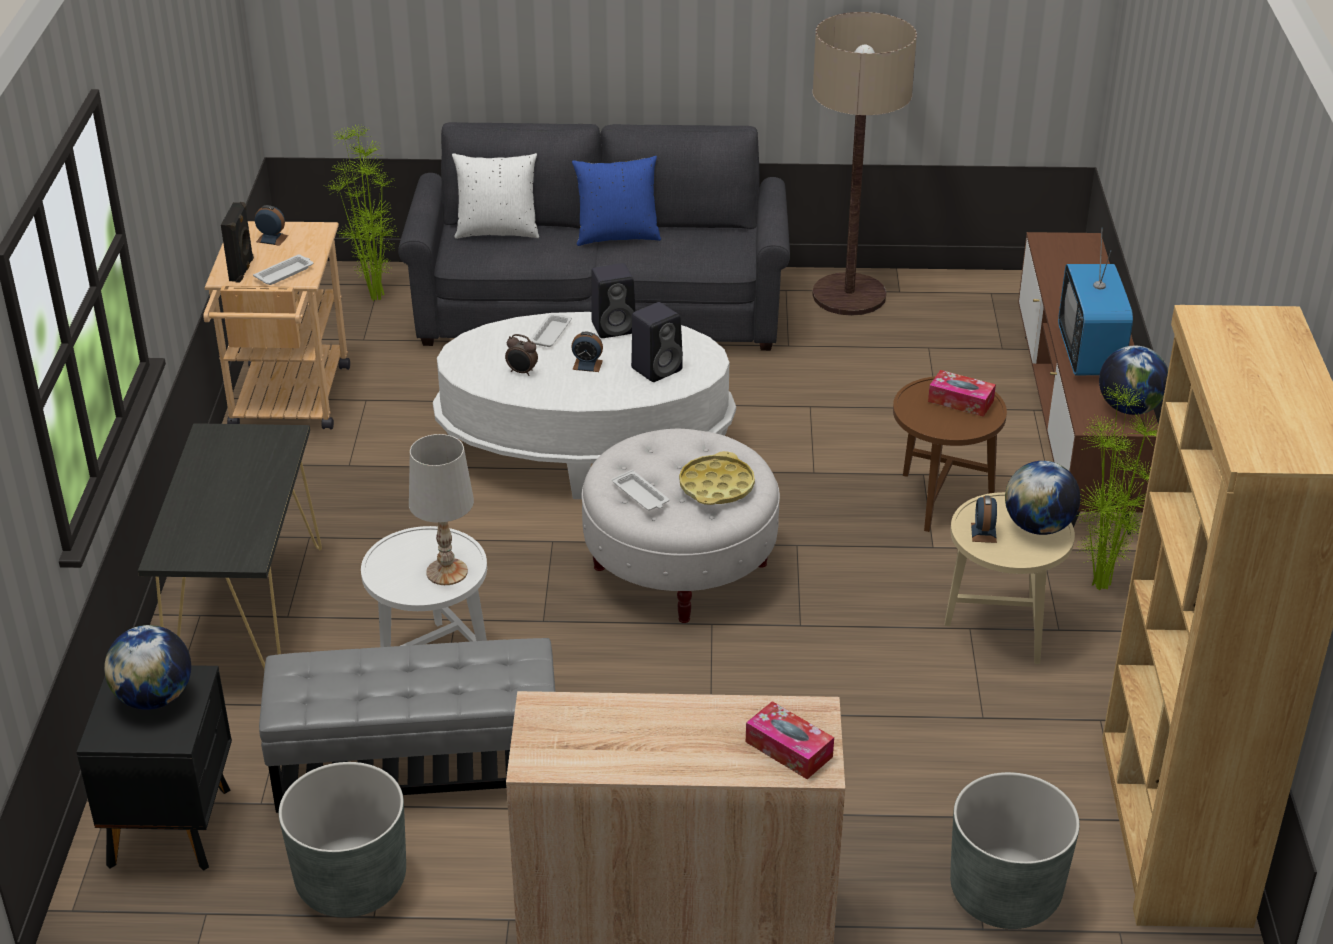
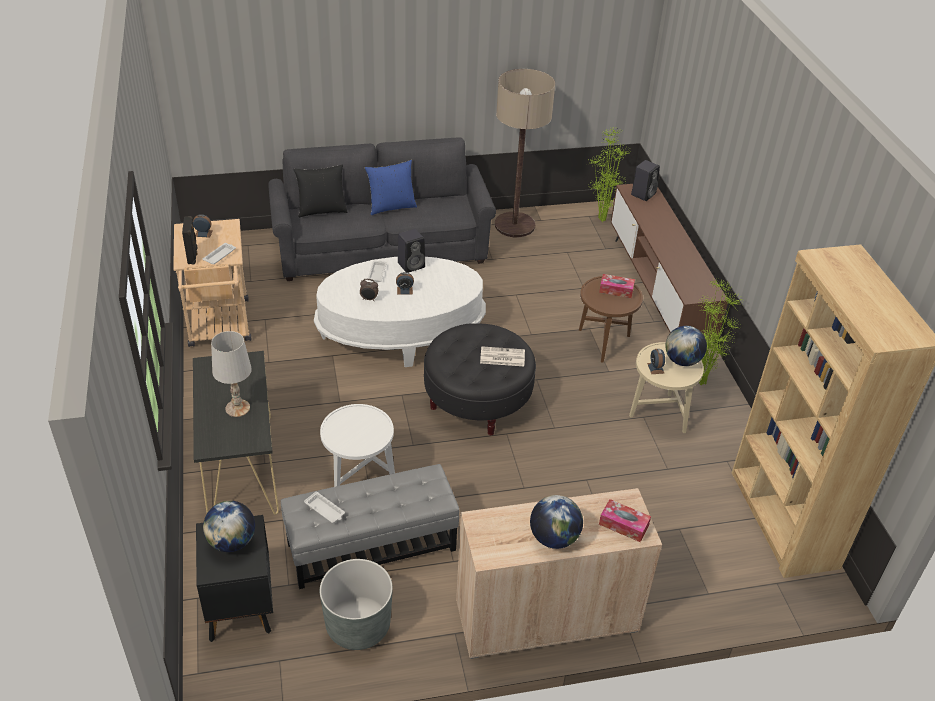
camera: 15 degrees left, 5 degrees up
potted plant [326,124,397,301] -> potted plant moved to [589,127,631,222]
white table lamp [409,434,474,585] -> white table lamp moved to [211,331,252,417]
white pillow [452,153,539,239] -> black pillow [293,164,347,218]
white ottoman [582,429,780,623] -> black ottoman [424,323,536,435]
white tray [612,470,669,510] -> white tray moved to [304,491,345,523]
black speaker [631,302,683,382] -> black speaker moved to [631,160,660,201]
yellow tray [679,451,755,505] -> newspaper [480,346,525,366]
grey planter [950,772,1080,929] -> none
television [1058,228,1133,375] -> none
globe [1099,345,1168,415] -> globe moved to [530,495,583,549]

